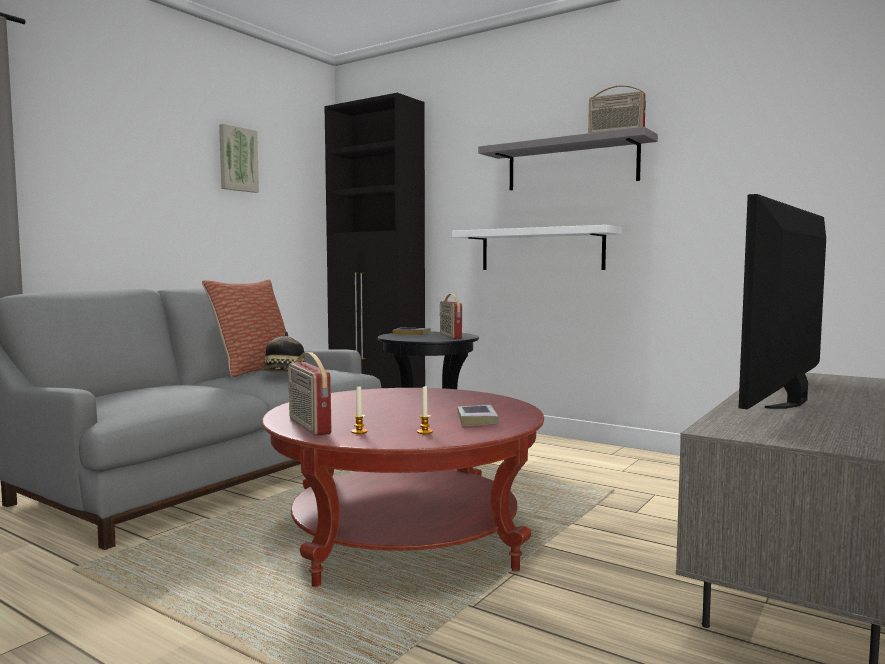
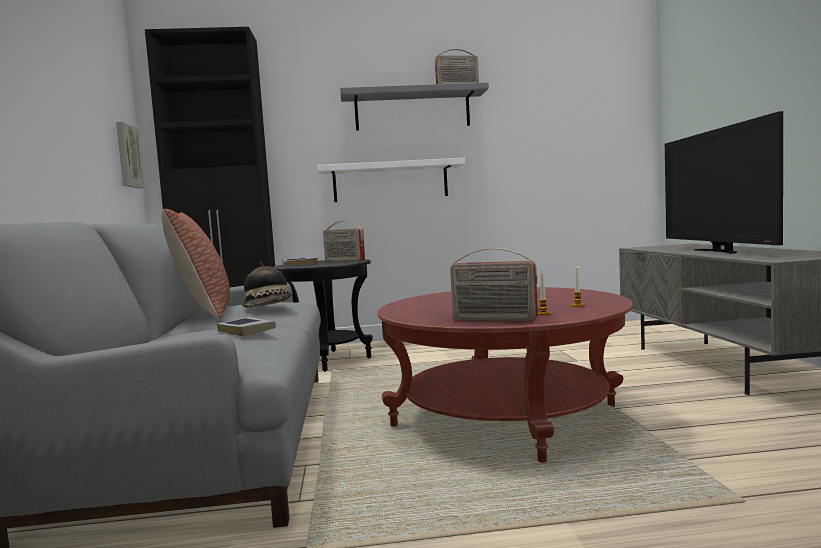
camera: 40 degrees left, 0 degrees up
picture [219,124,259,193] -> picture moved to [116,122,145,188]
book [457,405,499,426] -> book moved to [217,317,276,337]

